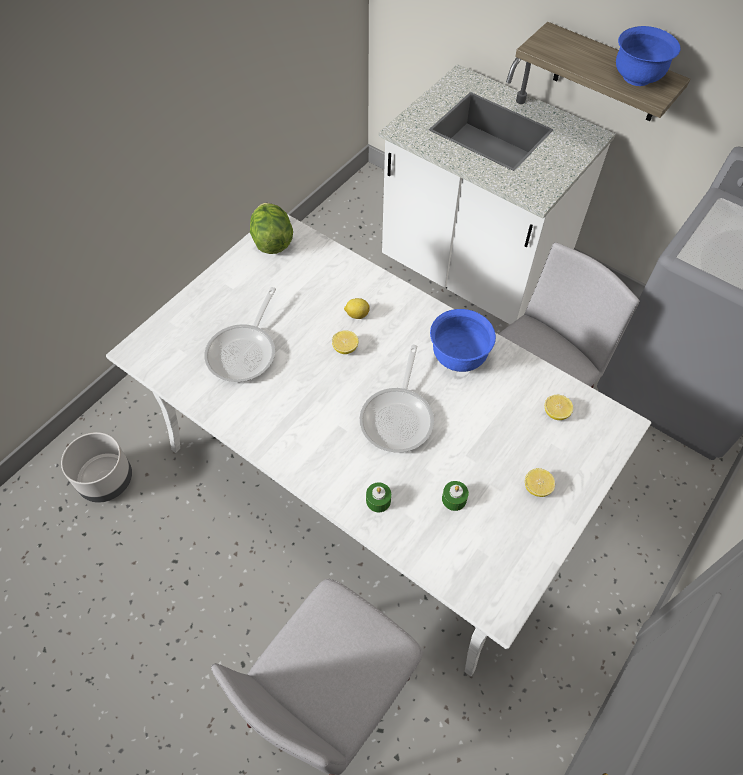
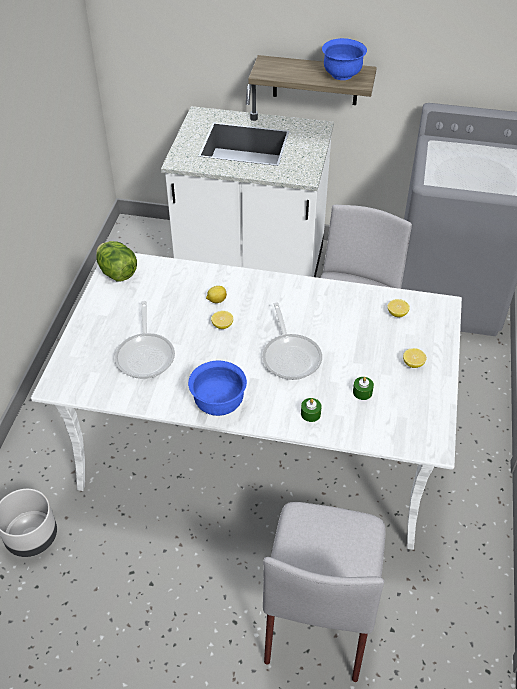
camera: 25 degrees left, 10 degrees down
blue bowl [430,309,496,372] -> blue bowl moved to [188,361,247,416]

